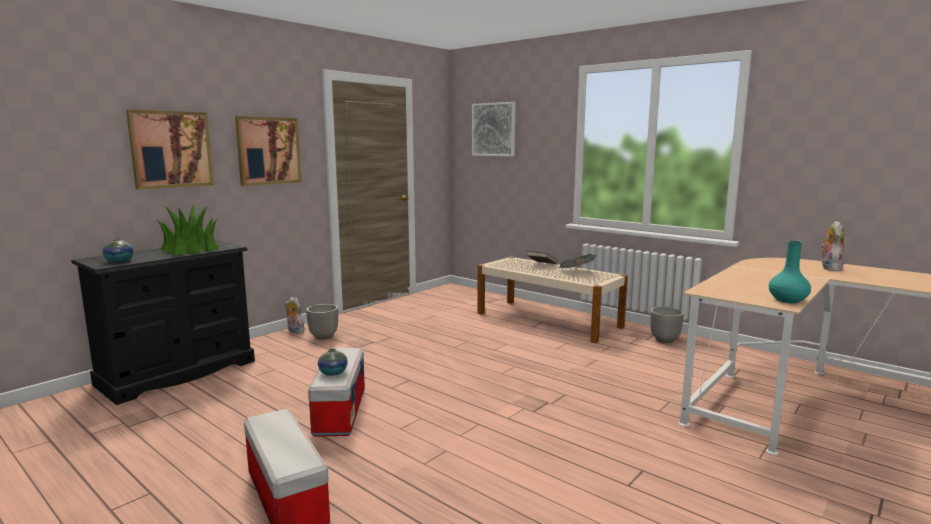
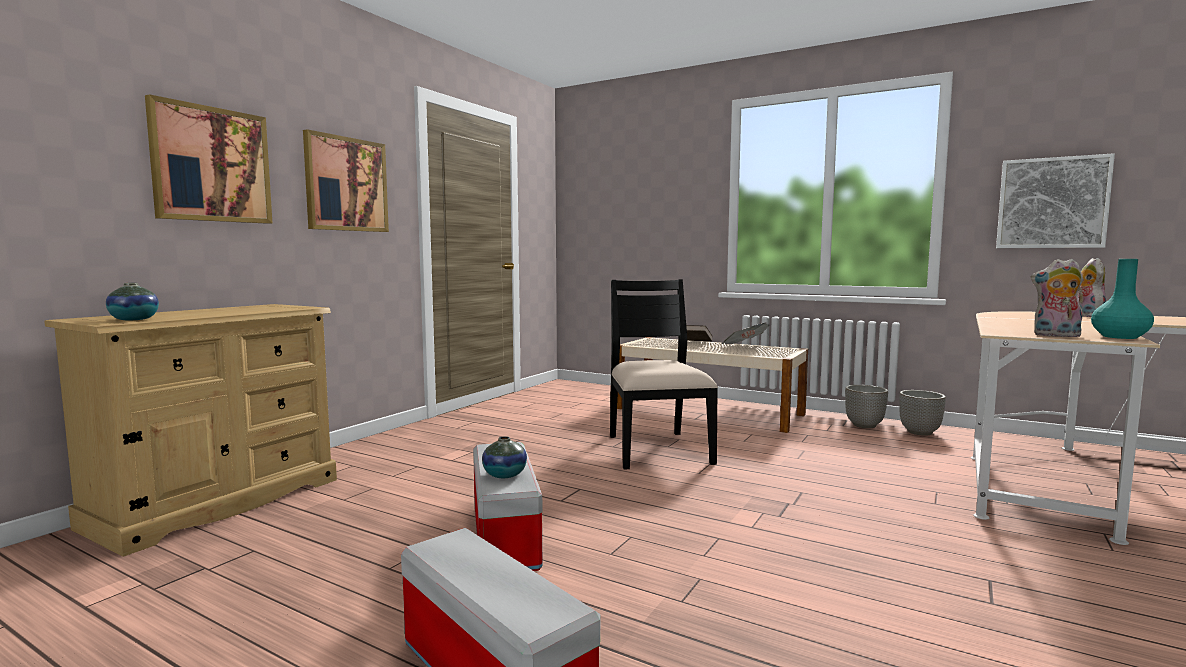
camera: 10 degrees left, 5 degrees down
black dresser [71,240,255,405] -> beige dresser [45,304,337,557]
potted plant [157,203,219,255] -> none
plush toy [285,297,305,334] -> plush toy moved to [1031,259,1083,337]
planter [306,304,338,339] -> planter moved to [899,390,946,436]
picture [472,102,516,157] -> picture moved to [996,153,1115,248]
none -> black chair [610,279,718,470]

